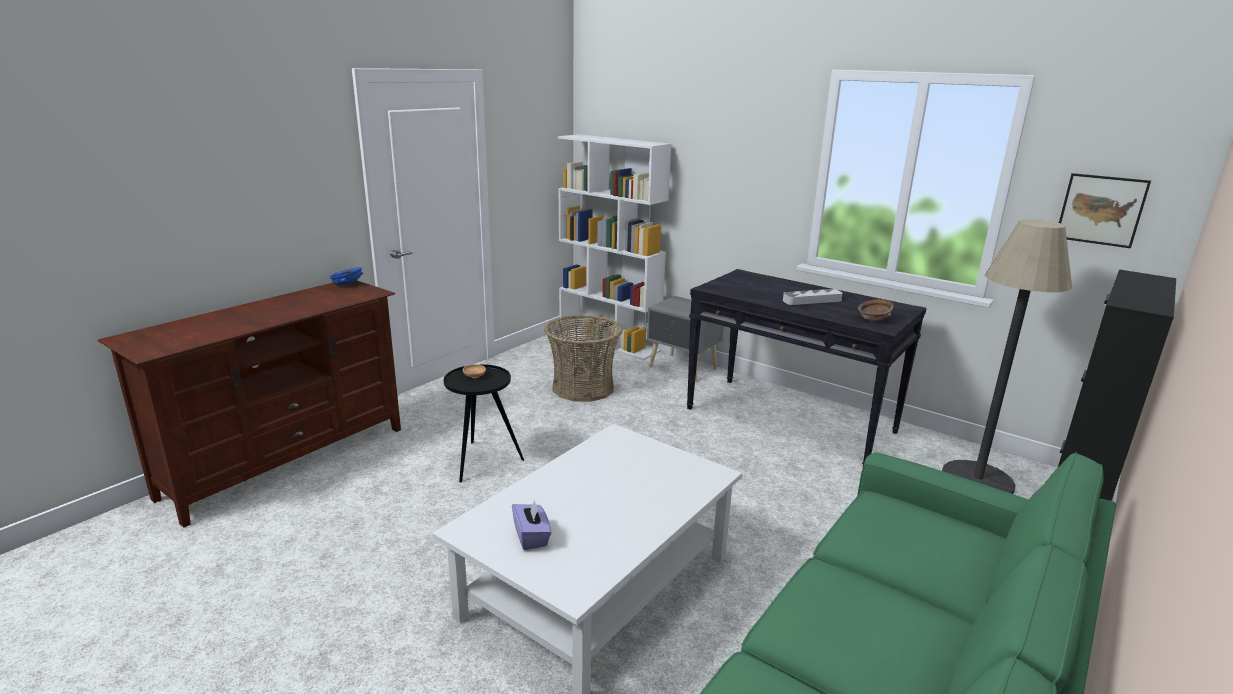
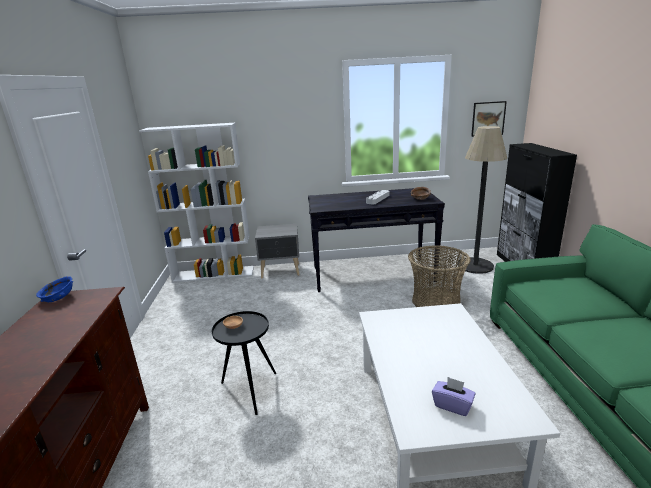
camera: 40 degrees left, 0 degrees up
basket [544,314,623,402] -> basket moved to [408,245,471,307]

